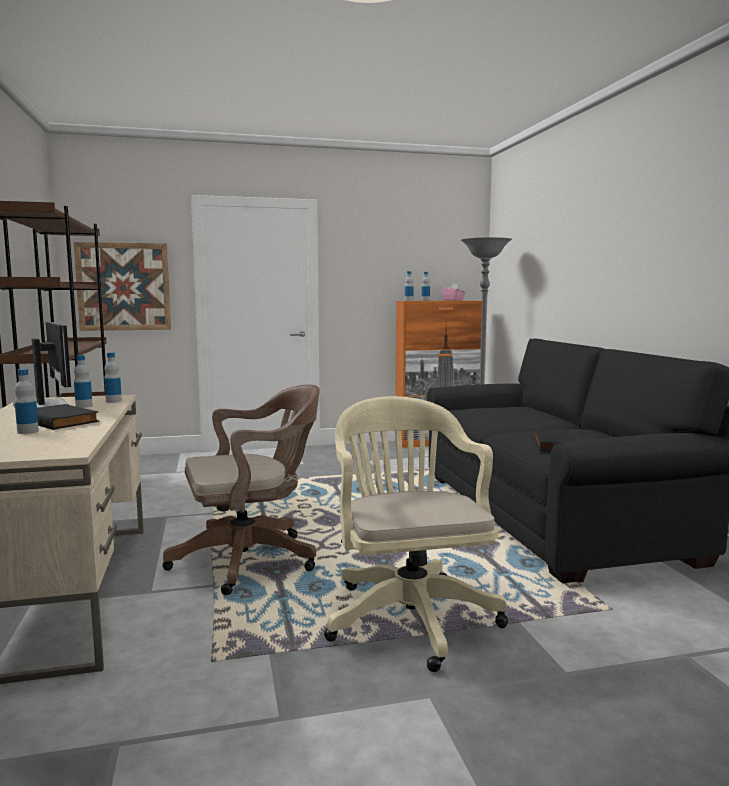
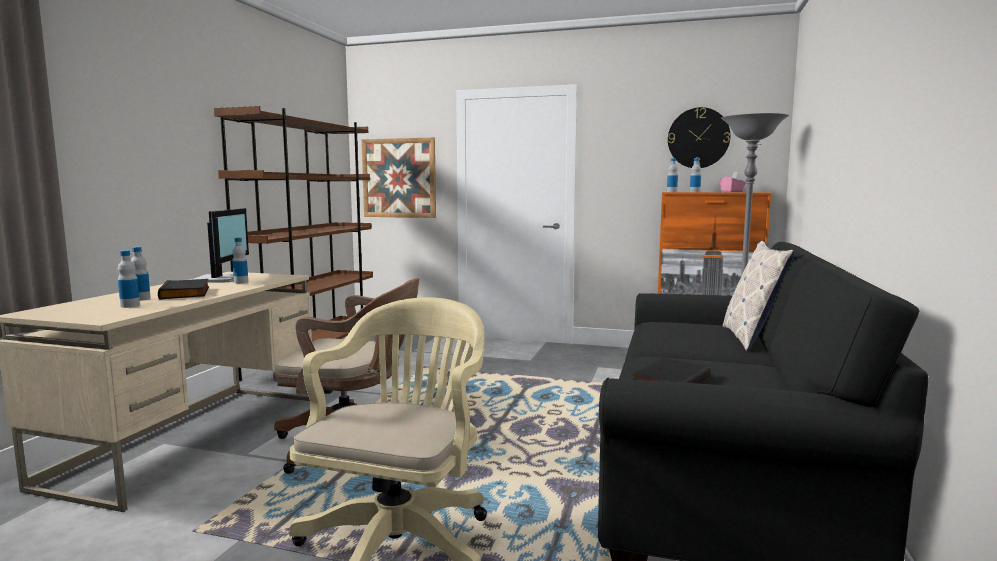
camera: 30 degrees right, 0 degrees up
bottle [104,352,122,403] -> bottle moved to [118,250,140,308]
none -> wall clock [668,107,730,168]
none -> pillow [723,241,794,351]

